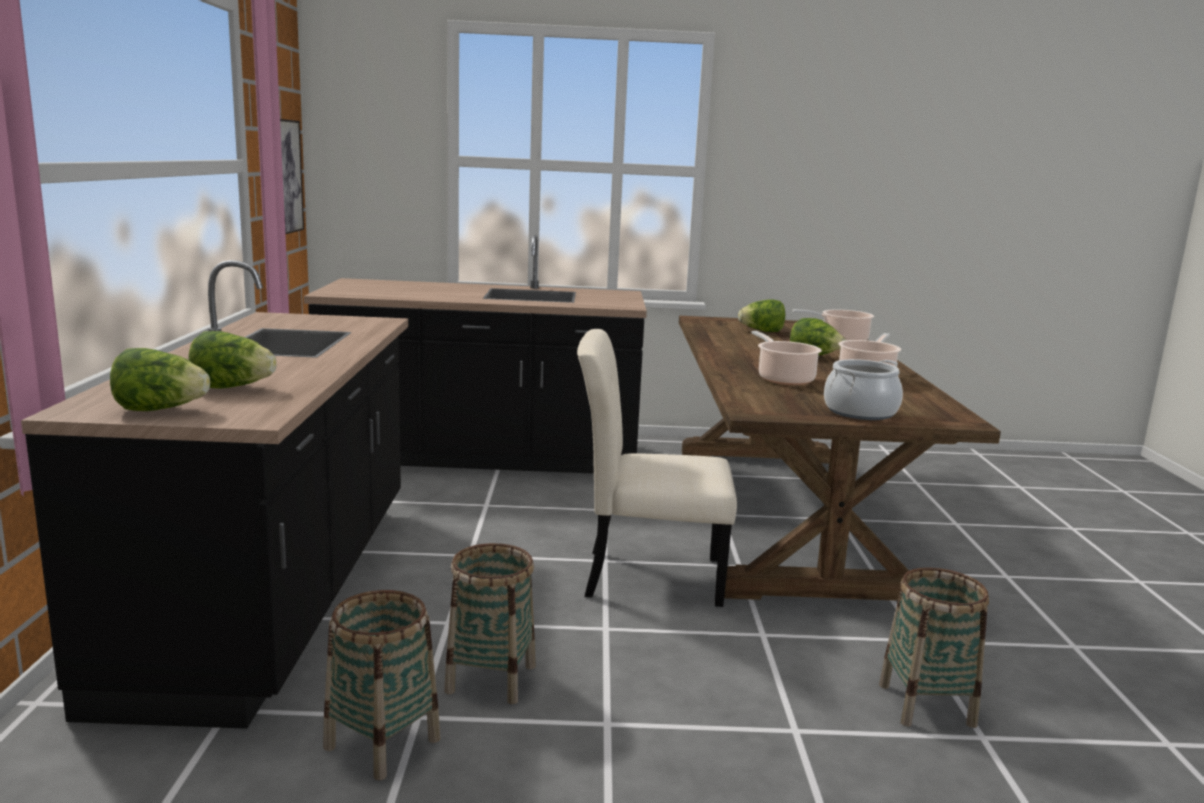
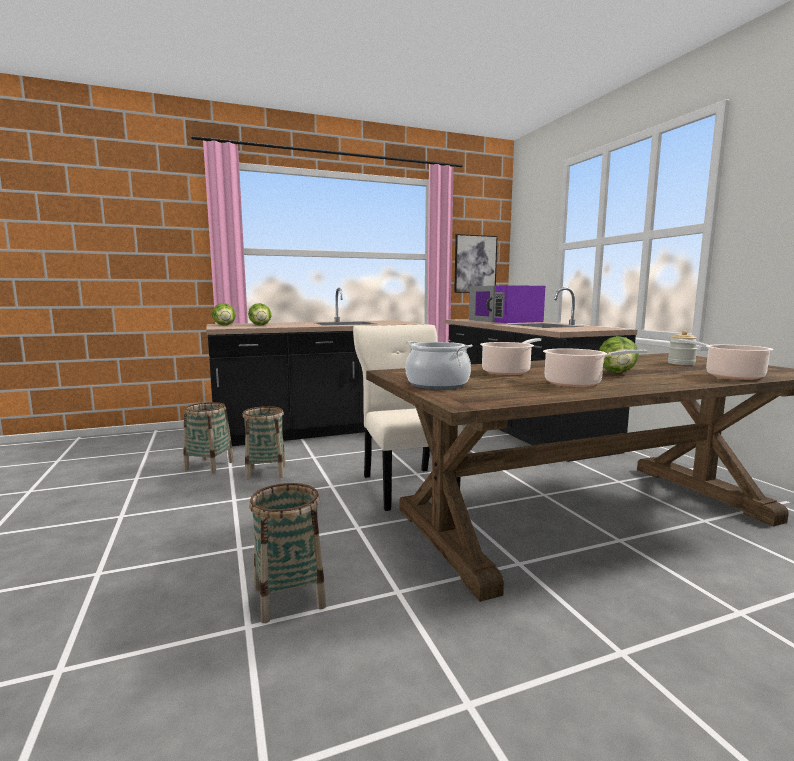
camera: 70 degrees right, 5 degrees down
lettuce [738,299,785,332] -> jar [668,331,697,365]
none -> purple microwave [469,285,545,323]

